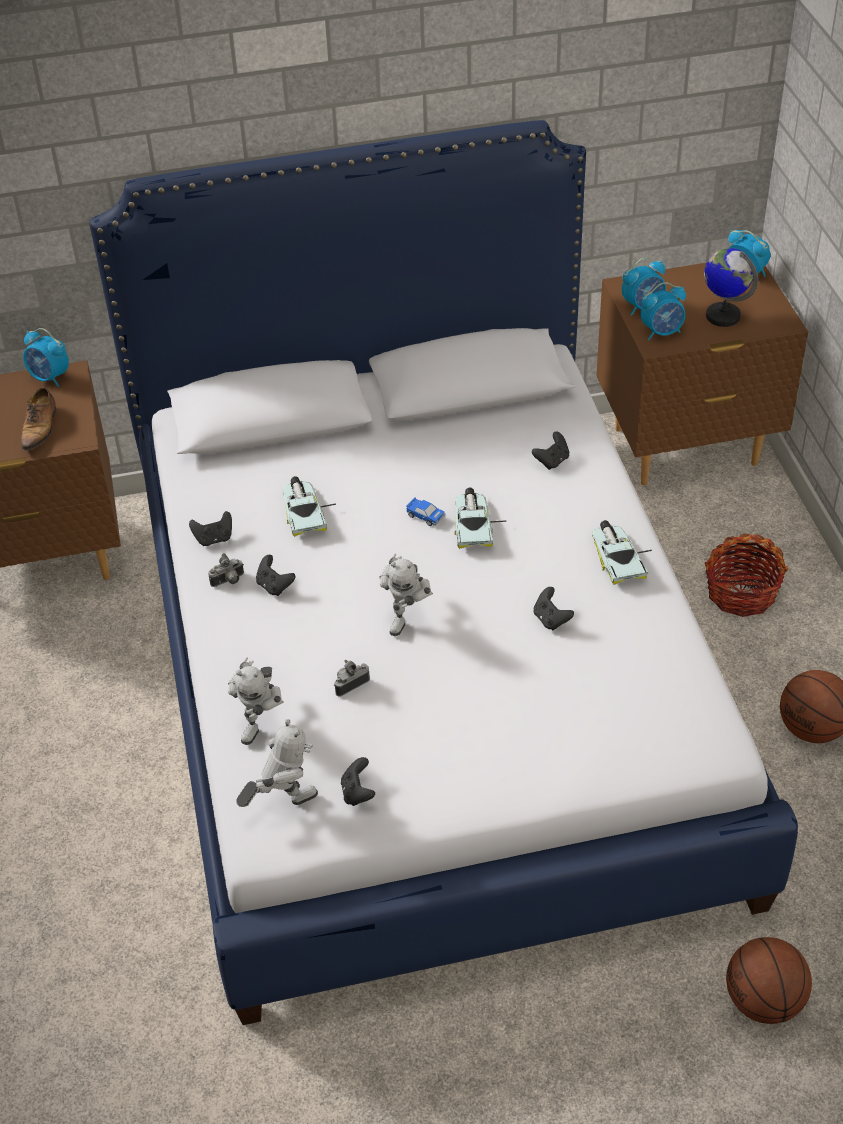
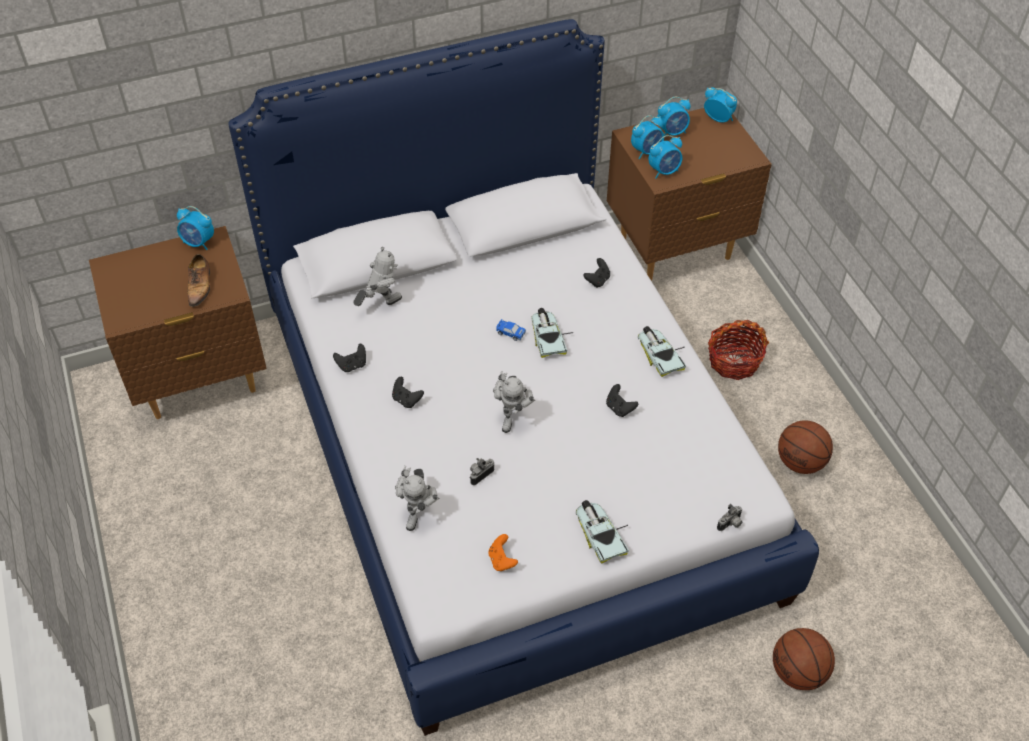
camera: 10 degrees left, 5 degrees up
camera [208,553,244,587] -> camera moved to [717,504,743,531]
toy robot [236,719,318,807] -> toy robot moved to [353,247,402,306]
toy car [282,476,336,537] -> toy car moved to [576,500,629,563]
black game controller [341,757,375,806] -> orange game controller [489,534,518,571]
globe [704,248,758,327] -> none
none -> alarm clock [657,96,691,136]

